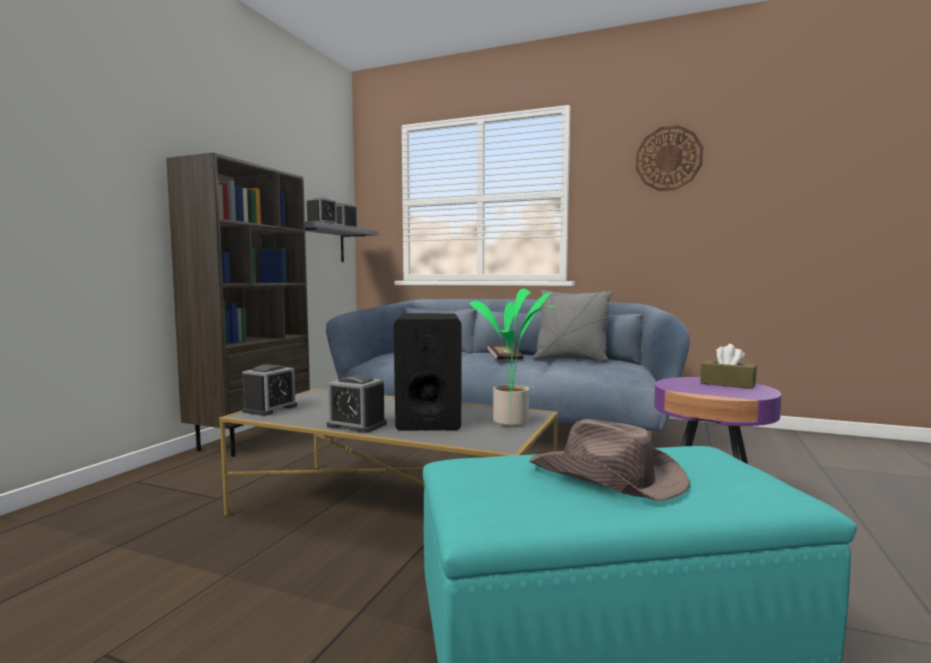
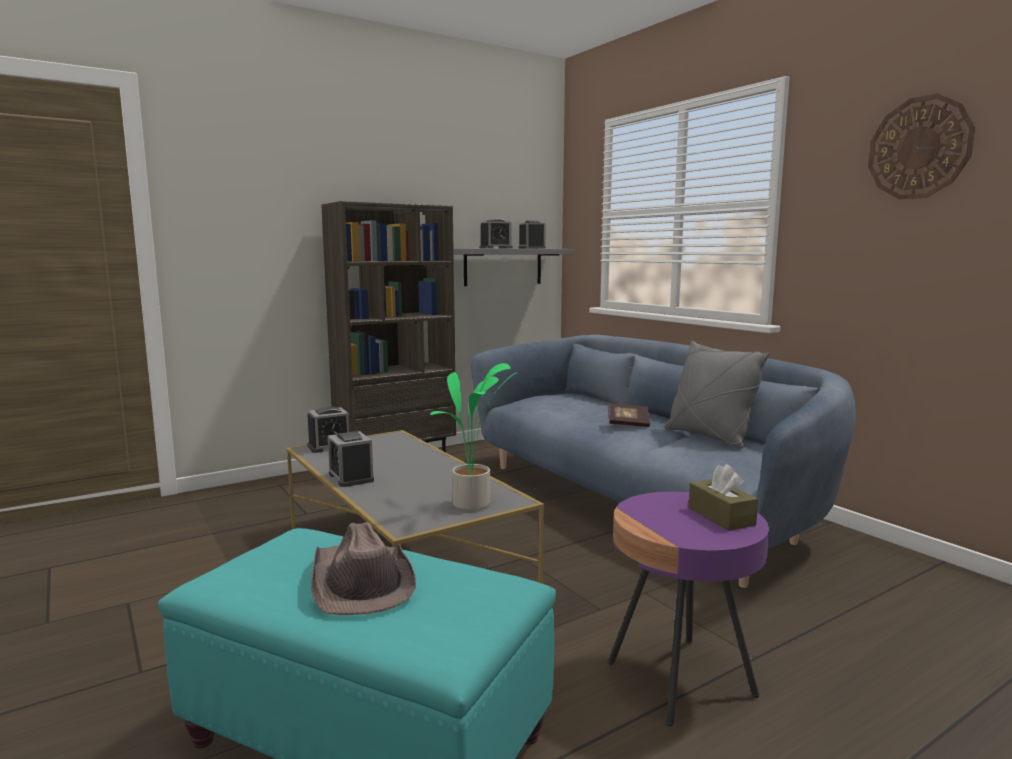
camera: 35 degrees right, 5 degrees up
black speaker [394,313,462,431] -> none

